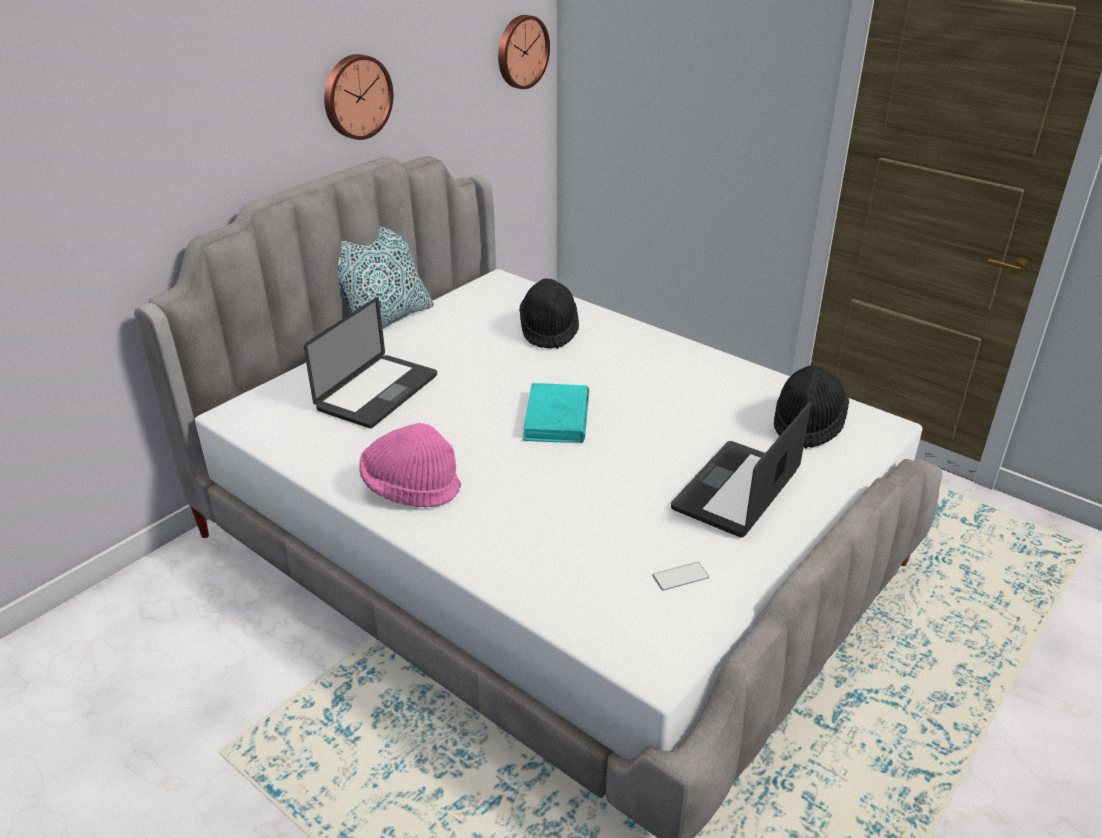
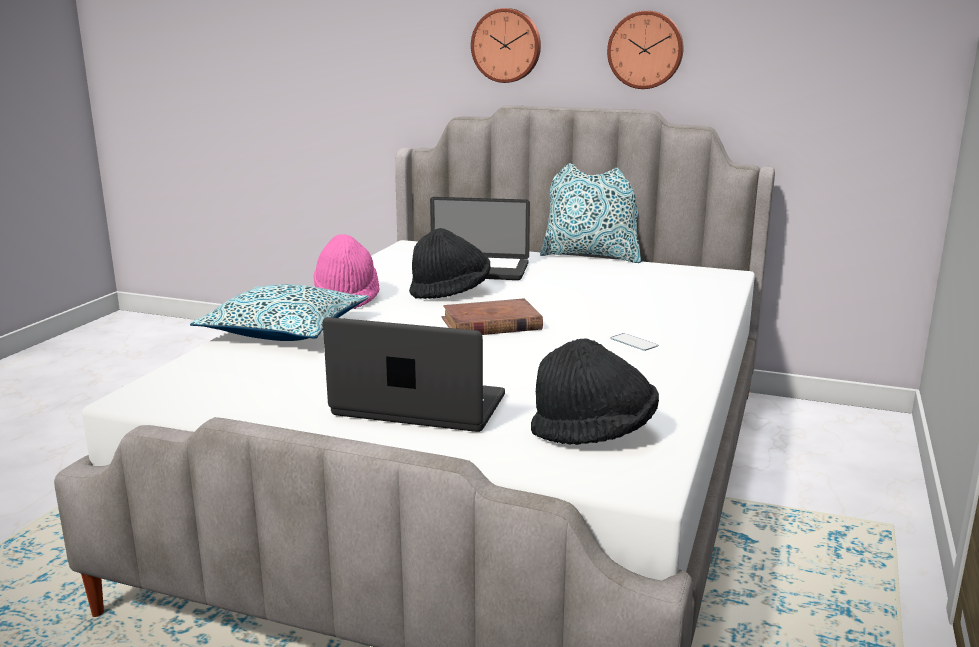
camera: 70 degrees right, 15 degrees down
wall clock [498,15,550,89] -> wall clock moved to [471,8,541,83]
black hat [519,278,579,349] -> black hat moved to [409,228,491,299]
turquoise book [522,383,589,443] -> brown book [441,298,543,335]
phone [652,562,709,590] -> phone moved to [610,333,658,351]
none -> pillow [190,284,369,341]

